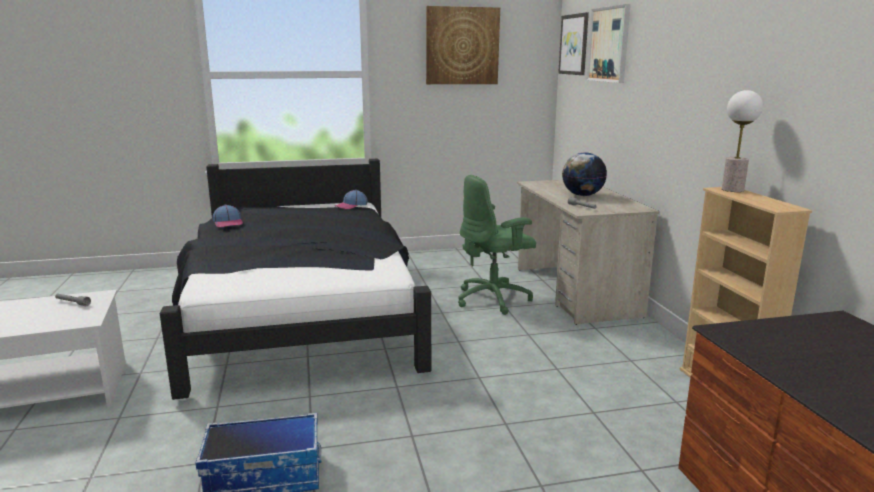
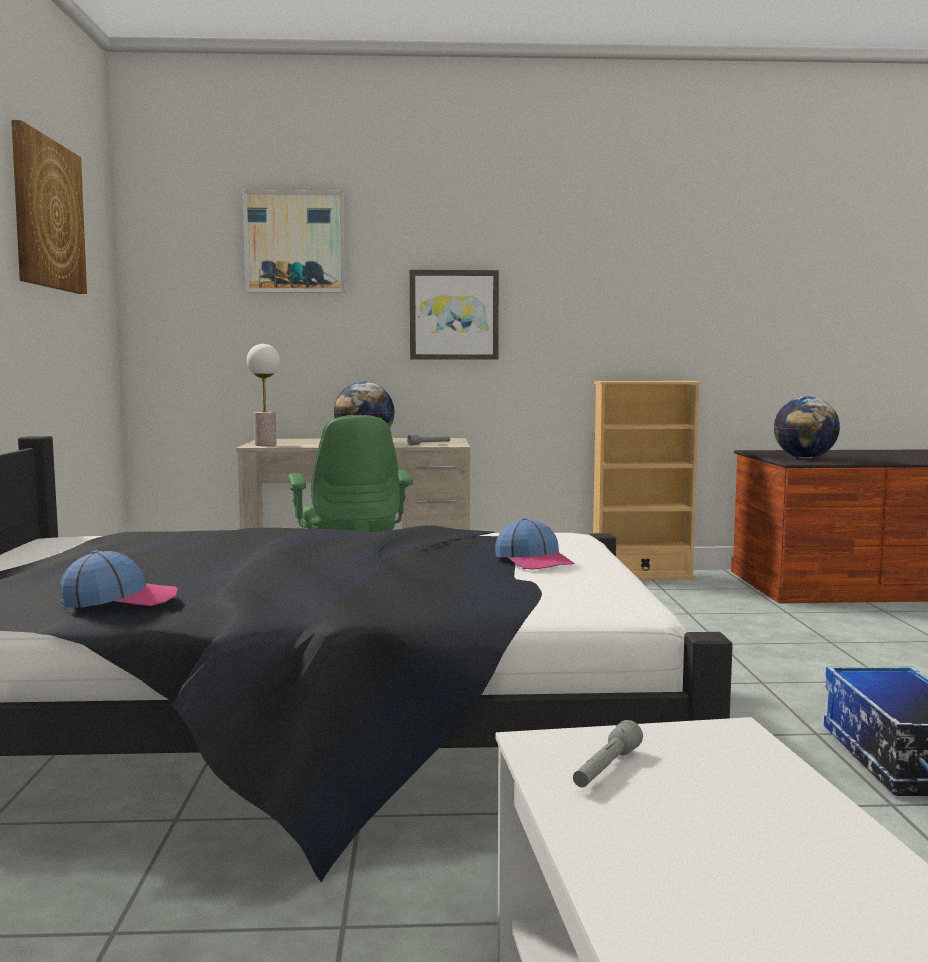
camera: 80 degrees left, 10 degrees down
cap [335,190,368,209] -> cap moved to [495,518,574,570]
picture [558,12,589,75] -> picture moved to [410,270,499,360]
table lamp [722,90,763,192] -> table lamp moved to [247,344,280,446]
none -> globe [774,396,840,458]

